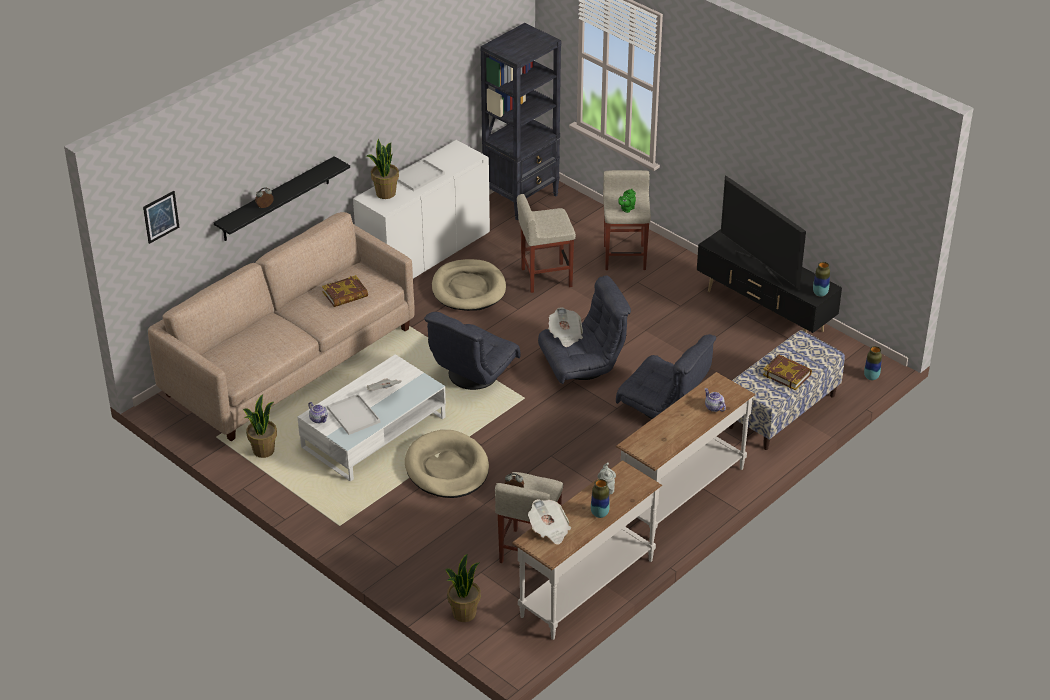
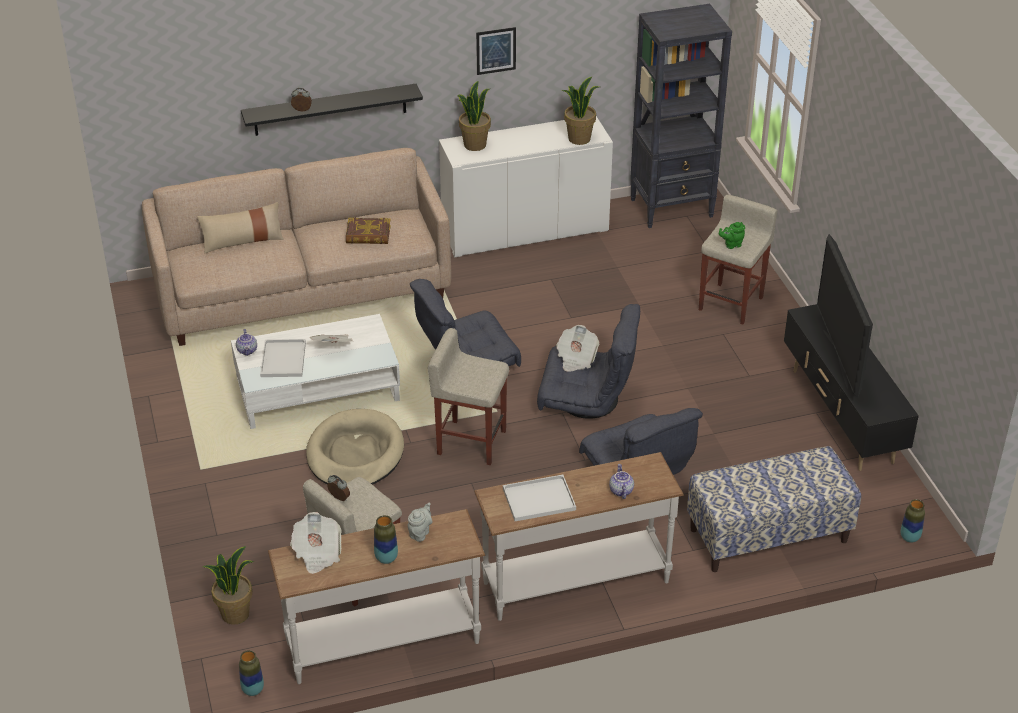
camera: 30 degrees right, 0 degrees up
picture [143,191,179,244] -> picture moved to [476,27,516,75]
potted plant [243,394,277,458] -> potted plant moved to [562,77,599,145]
white tray [397,159,445,191] -> white tray moved to [503,475,576,521]
beige dog bed [432,259,506,311] -> none
beige stool [517,194,576,293] -> beige stool moved to [428,328,509,465]
book [763,354,812,390] -> none
vase [813,262,830,297] -> vase moved to [239,650,264,696]
none -> beige pillow [197,202,284,254]

